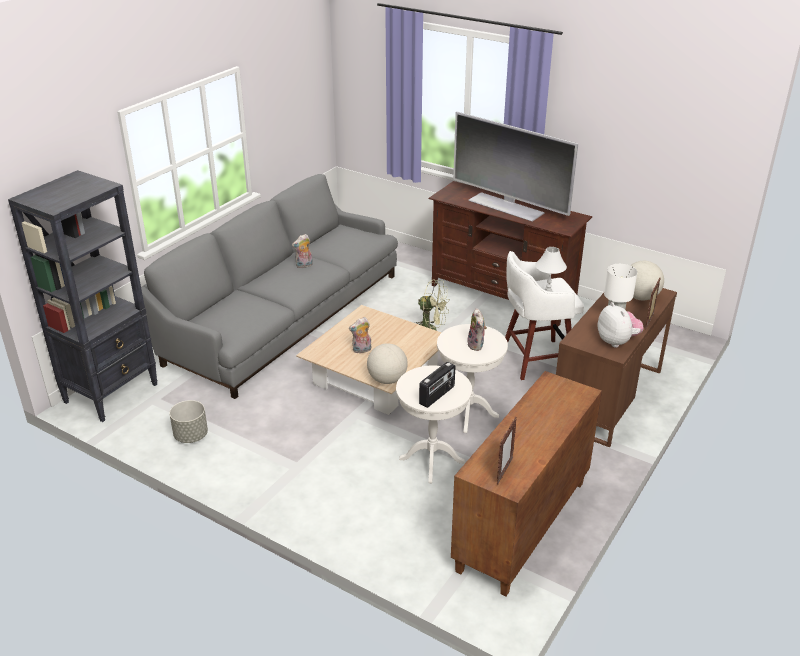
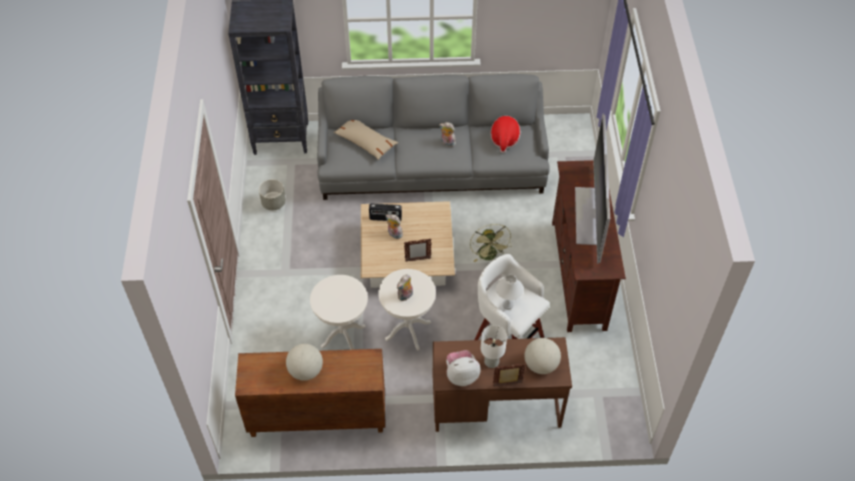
camera: 55 degrees right, 20 degrees up
globe [367,343,408,384] -> globe moved to [286,344,323,381]
radio [419,362,455,408] -> radio moved to [369,203,402,221]
picture frame [497,417,517,484] -> picture frame moved to [404,239,432,262]
plush toy [597,302,644,348] -> plush toy turned 135 degrees counterclockwise [446,350,481,386]
none -> beige pillow [333,120,398,160]
none -> hat [490,116,521,153]

